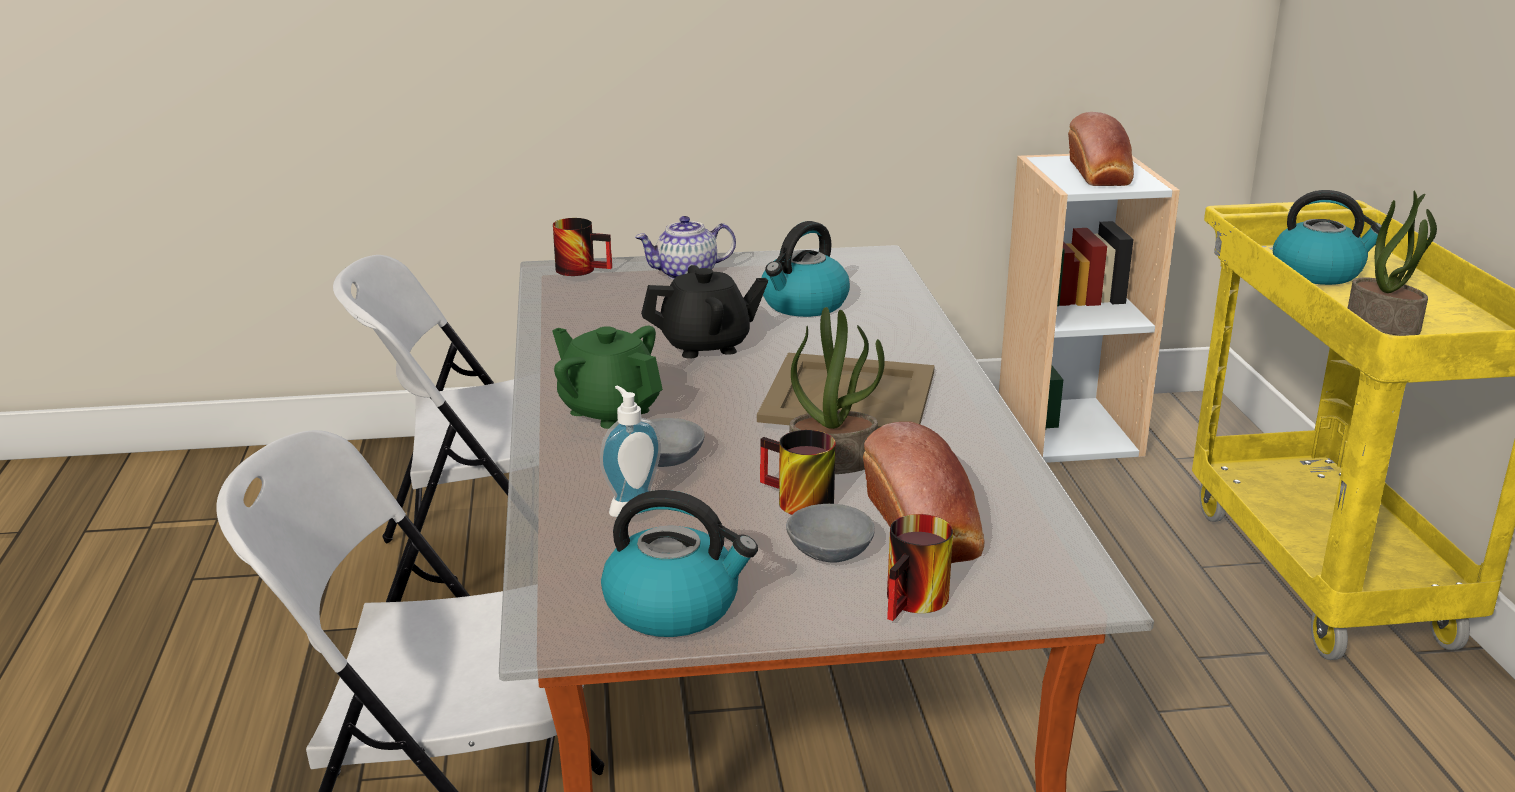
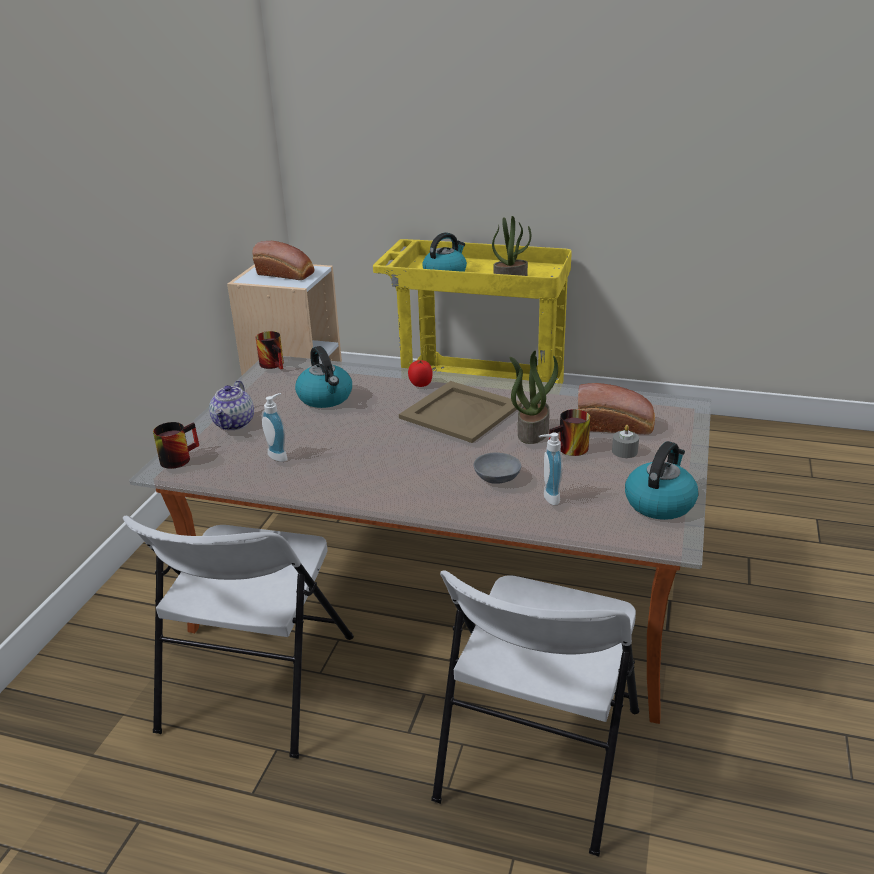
camera: 65 degrees left, 5 degrees up
green teapot [552,325,663,429] -> none
black teapot [641,265,768,359] -> none
grey bowl [786,504,875,563] -> grey candle [612,425,639,458]
mug [887,514,953,621] -> mug moved to [256,331,284,369]
none -> soap dispenser [262,393,287,462]
none -> tomato [408,360,432,387]

